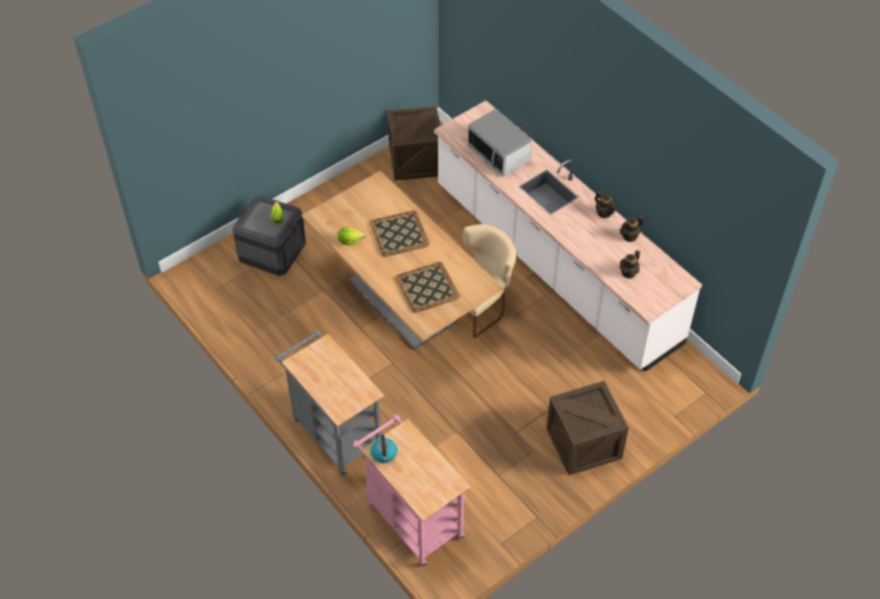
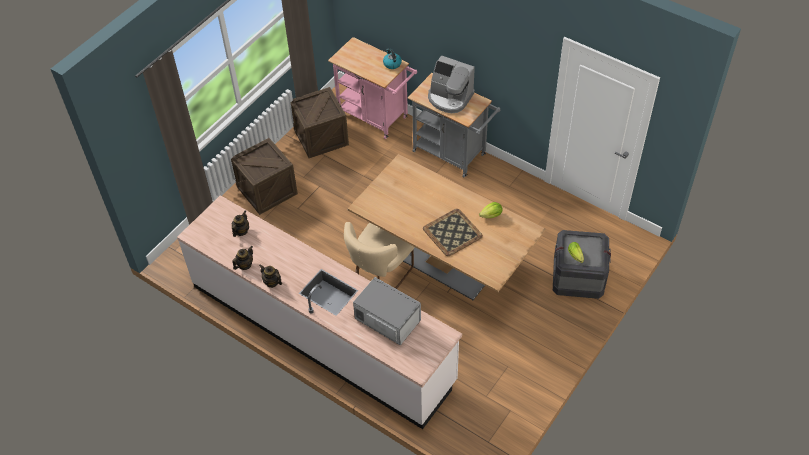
camera: 165 degrees right, 0 degrees up
crate [388,106,440,181] -> crate moved to [291,87,349,158]
tray [396,262,460,313] -> none
none -> coffee machine [428,55,475,113]

